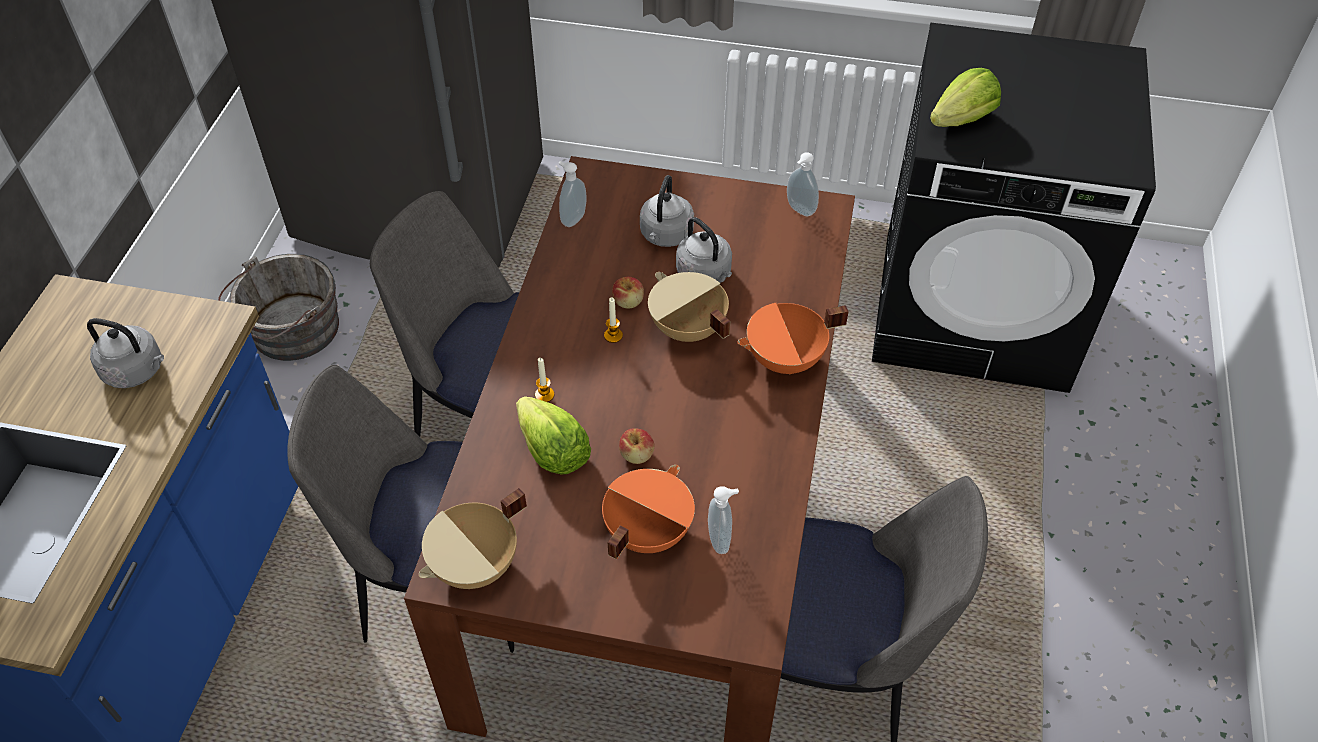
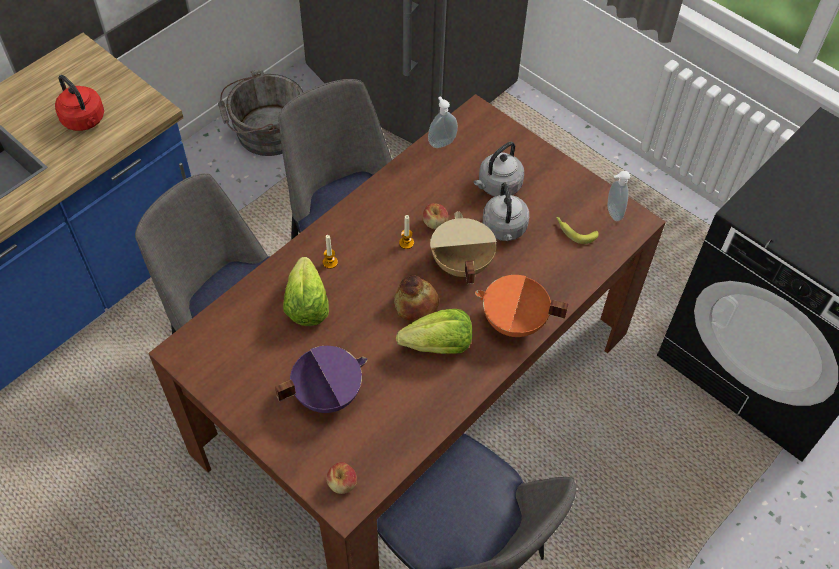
camera: 30 degrees right, 5 degrees up
grey kettle [87,318,164,388] -> red kettle [55,75,104,131]
beige cooking pot [419,488,527,589] -> none
orange cooking pot [602,465,695,560] -> purple cooking pot [275,346,367,413]
apple [619,428,655,464] -> apple moved to [326,462,357,494]
soap dispenser [708,486,739,554] -> none
lettuce [930,68,1001,127] -> lettuce moved to [396,309,472,354]
none -> bread [394,275,439,321]
none -> banana [556,217,599,244]

